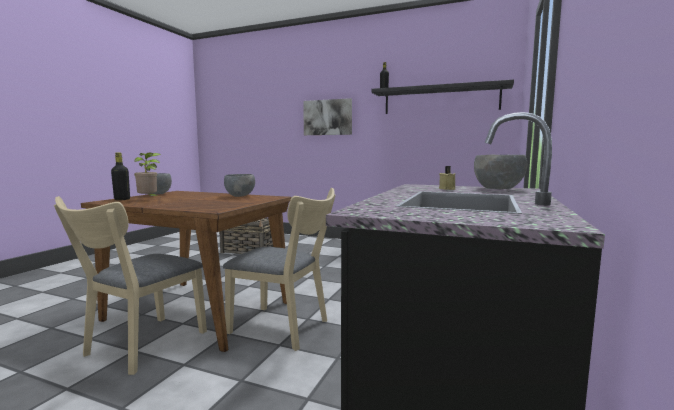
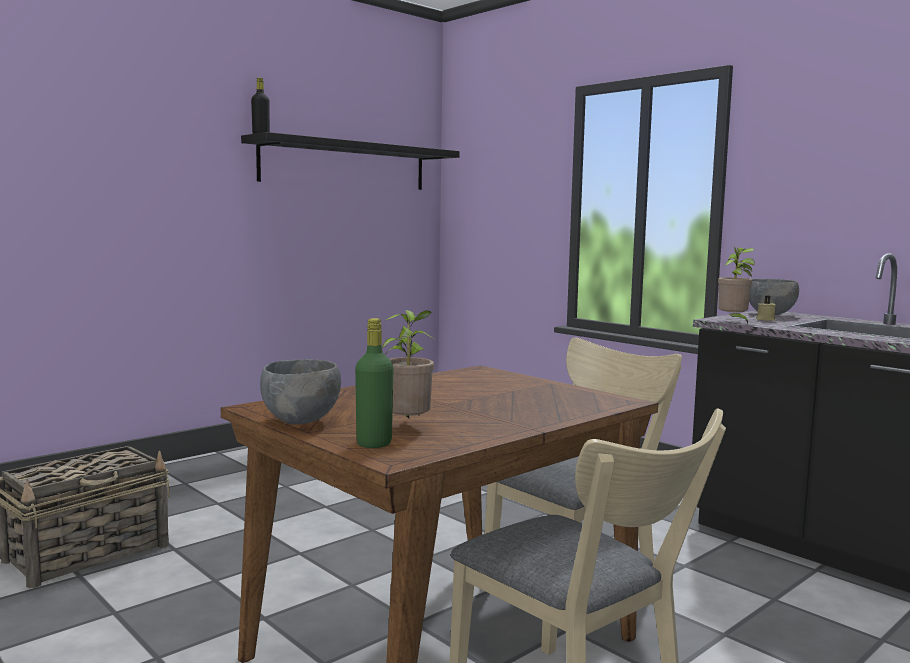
camera: 65 degrees left, 0 degrees up
black bottle [111,152,130,200] -> green bottle [355,318,393,448]
grey bowl [224,174,255,197] -> none
picture [303,98,352,135] -> none
none -> potted plant [718,247,755,324]

